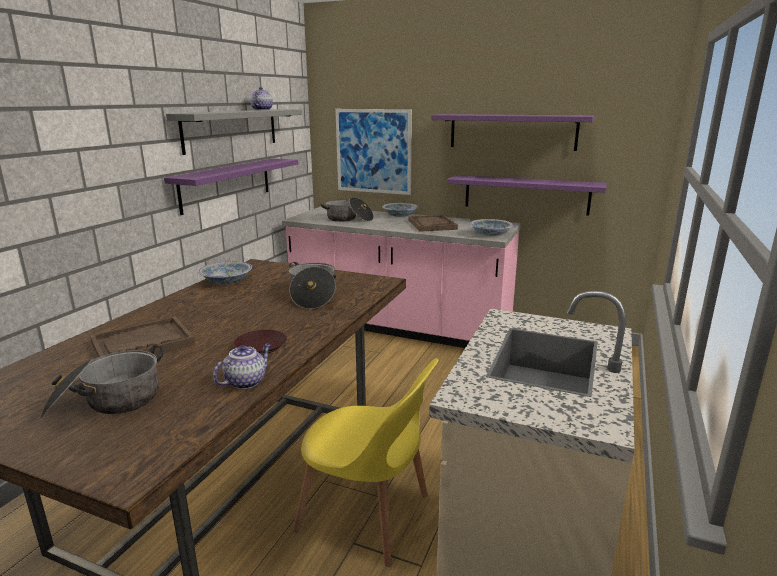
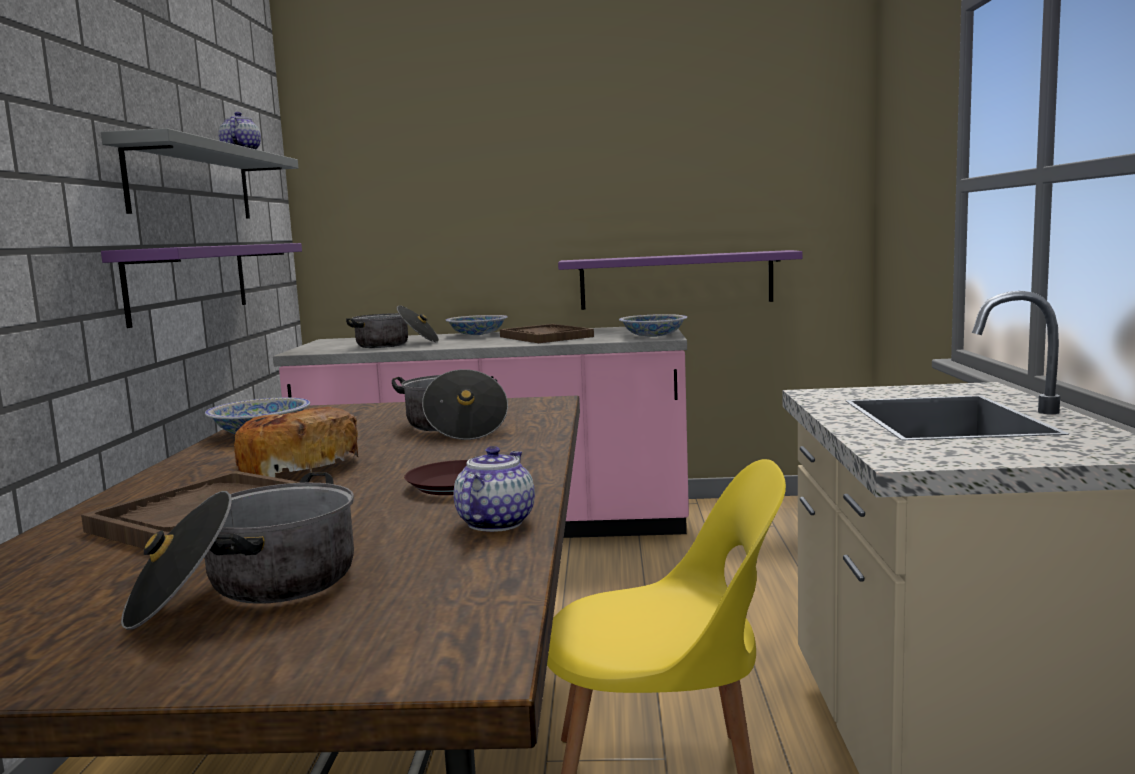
camera: 20 degrees left, 10 degrees down
picture [335,109,412,195] -> none
purple shelf [431,114,595,151] -> none
none -> bread [234,407,358,477]

